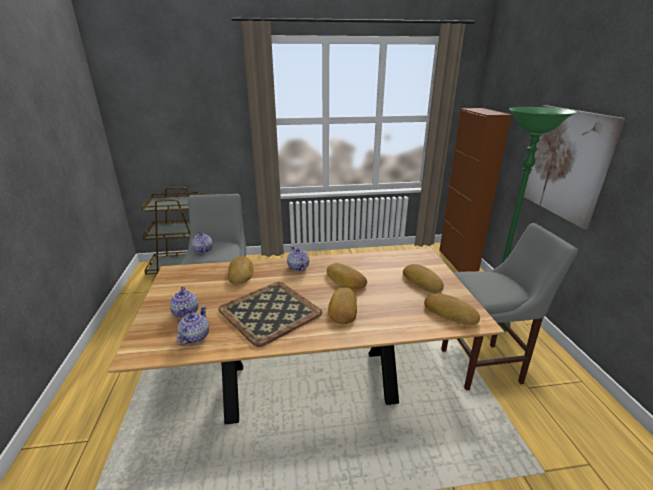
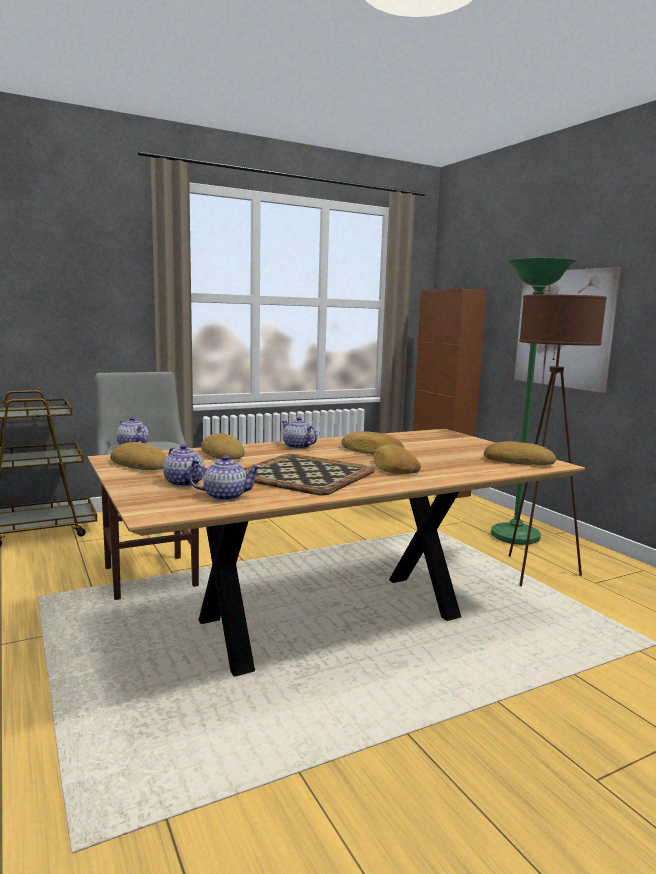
camera: 20 degrees left, 15 degrees down
teapot [177,306,209,346] -> teapot turned 90 degrees clockwise [189,456,262,501]
bread [403,264,444,293] -> bread moved to [110,442,167,470]
grey stool [441,223,578,390] -> brown floor lamp [509,294,607,586]

